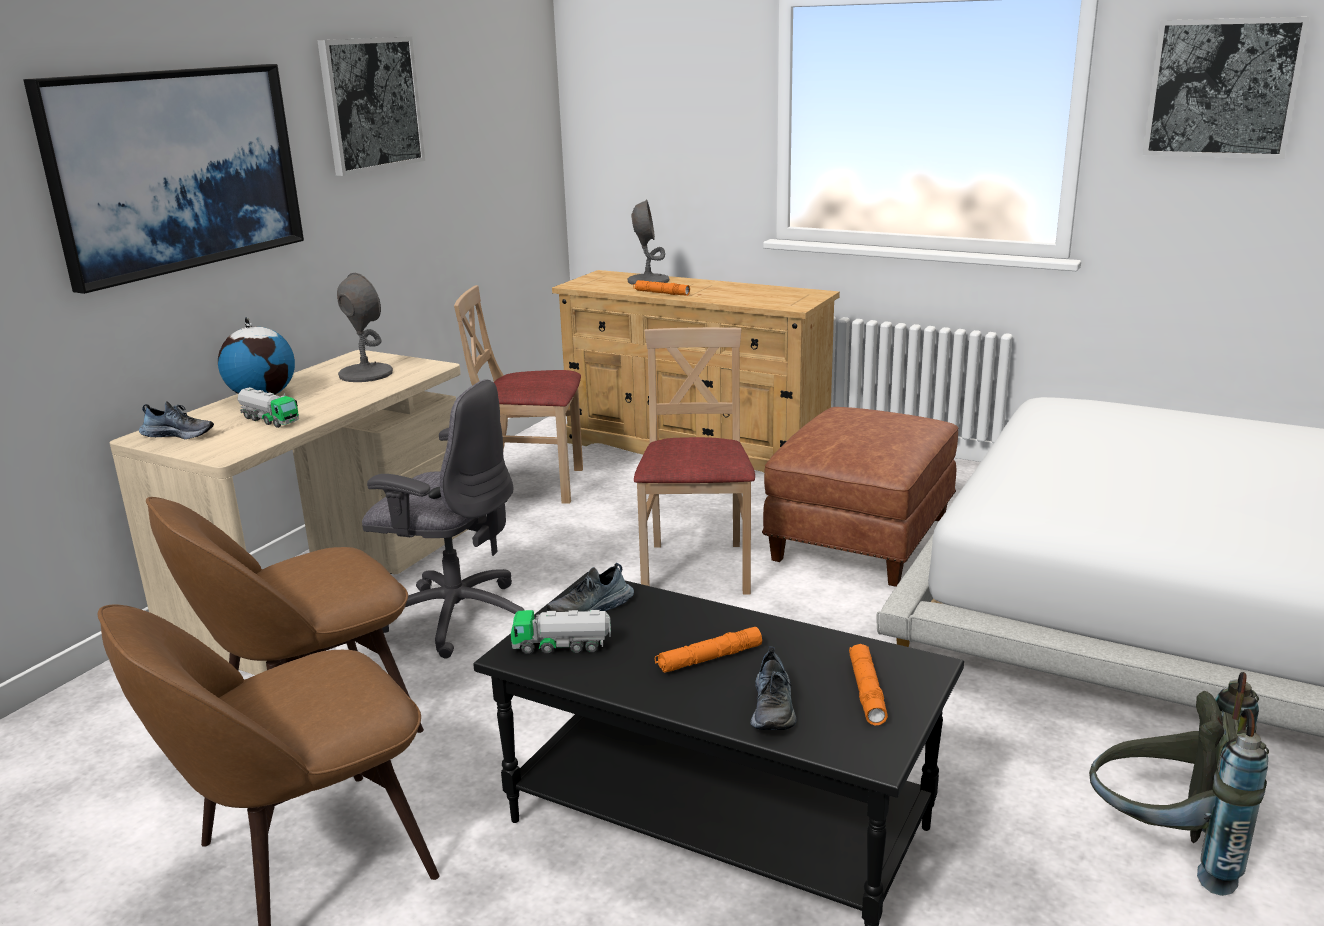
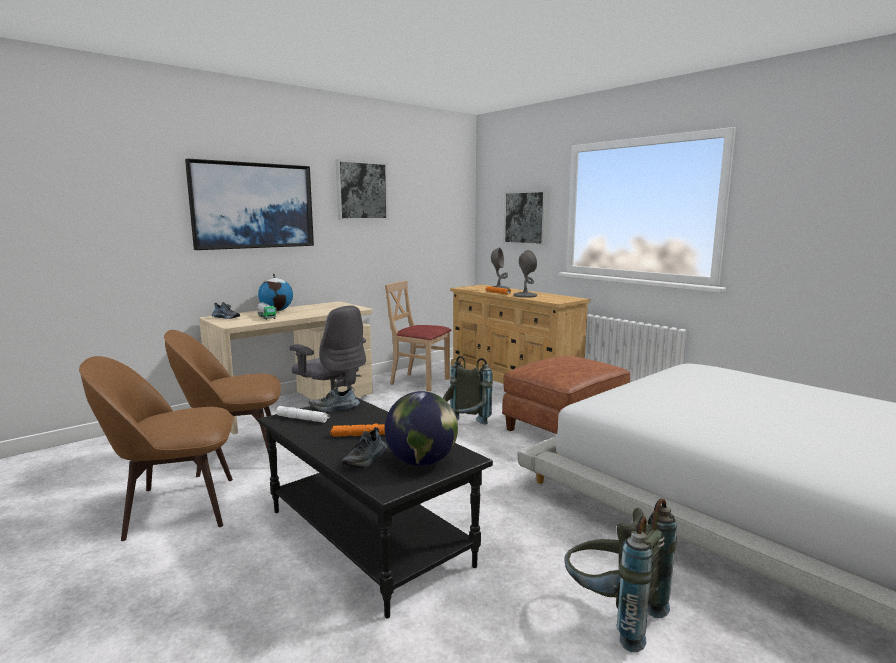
camera: 20 degrees right, 10 degrees down
grey table lamp [337,273,393,382] -> grey table lamp moved to [514,250,537,298]
toy truck [511,610,611,654] -> white flashlight [276,406,329,423]
beige chair [634,327,755,594] -> grey backpack [443,356,493,425]
orange flashlight [849,644,888,725] -> globe [385,391,458,466]
picture [1143,17,1310,159] -> picture moved to [504,190,547,246]

